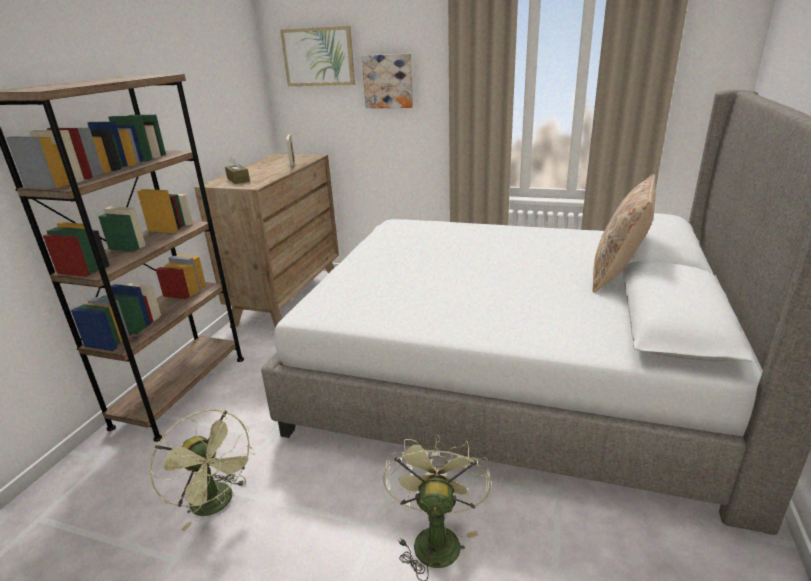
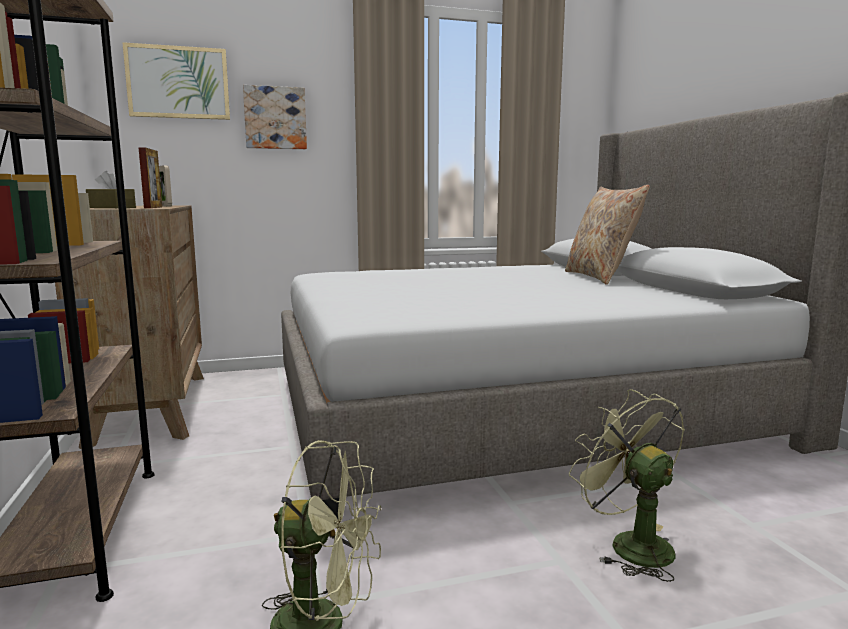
camera: 35 degrees left, 15 degrees down
none -> picture frame [138,147,162,208]

